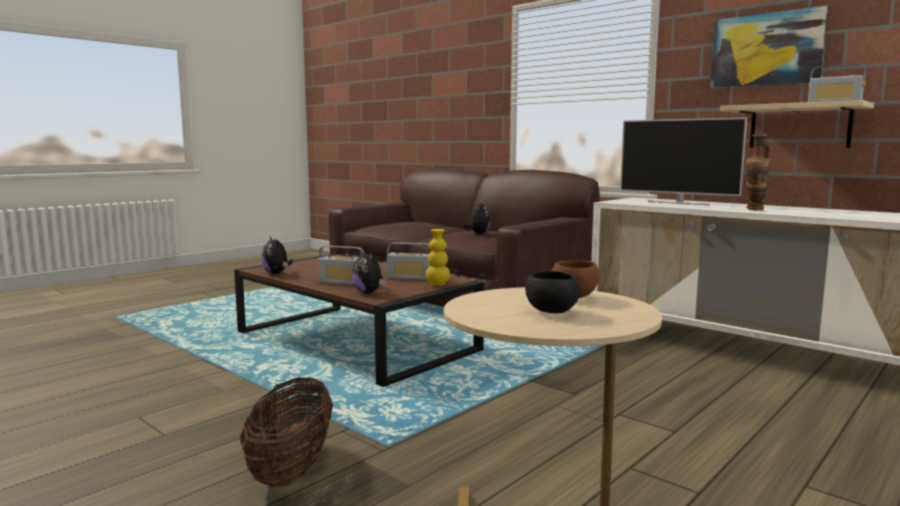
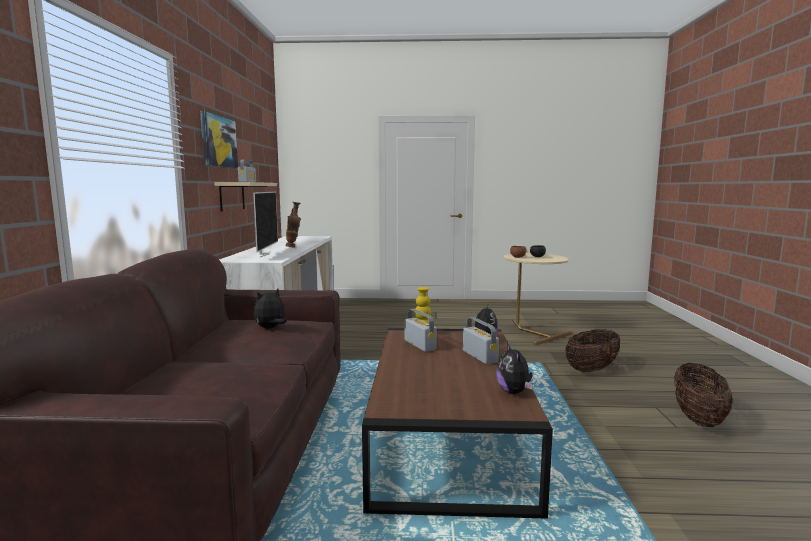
camera: 130 degrees left, 0 degrees up
plush toy [262,237,293,274] -> plush toy turned 150 degrees clockwise [496,343,533,394]
none -> basket [674,363,733,427]

